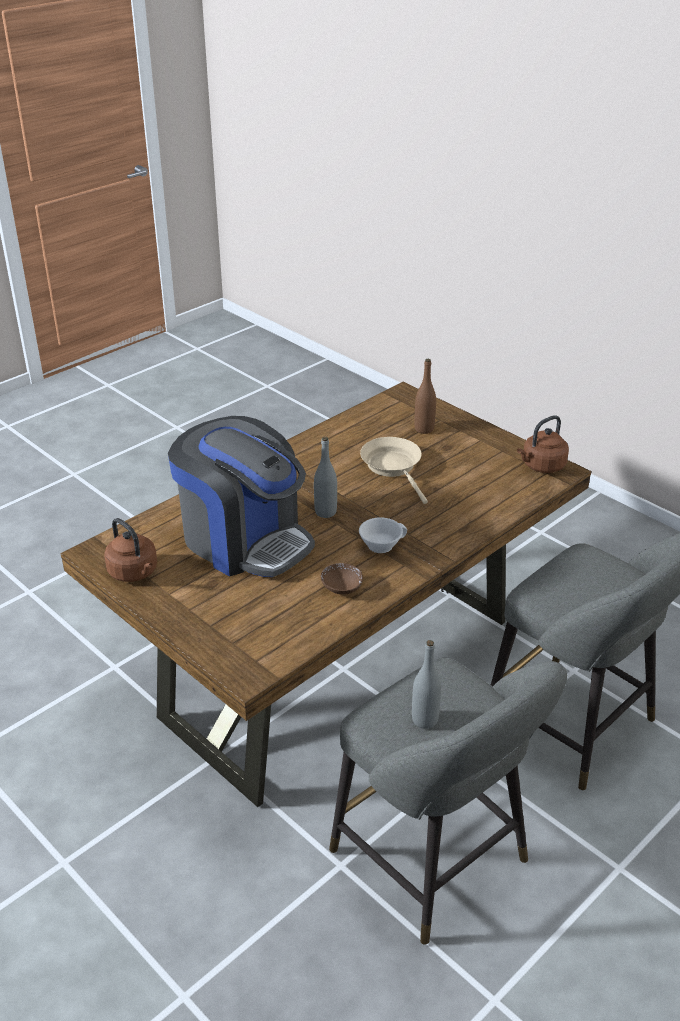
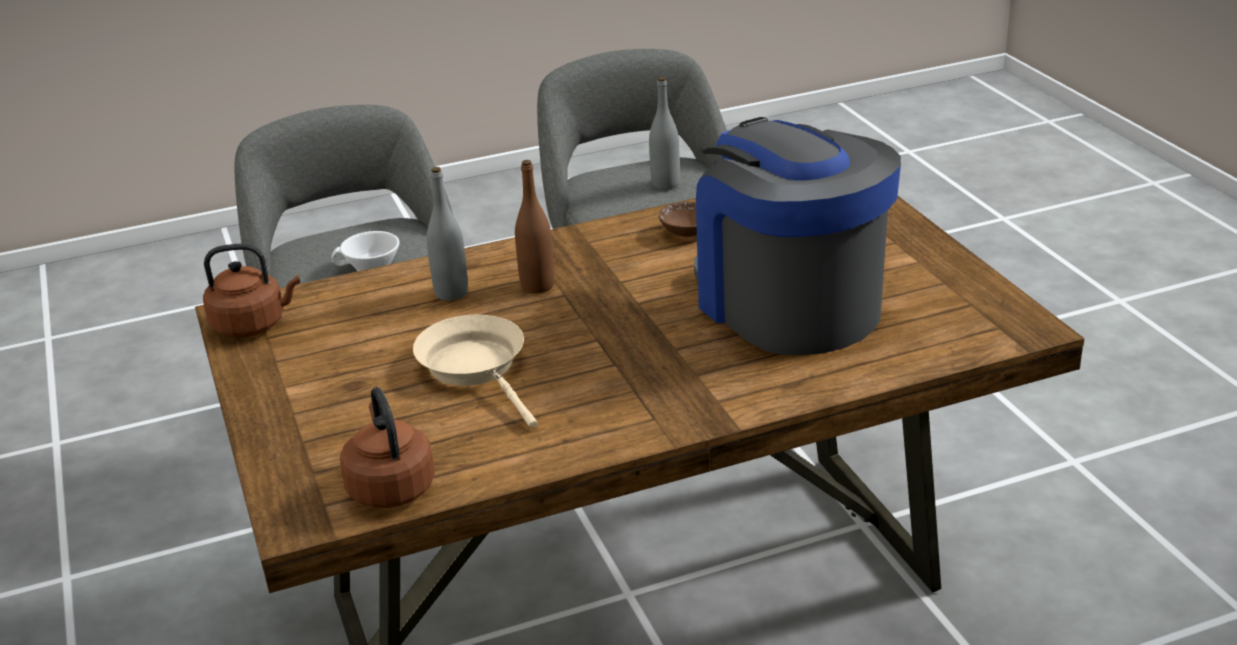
camera: 155 degrees left, 5 degrees down
brown kettle [104,518,157,582] -> brown kettle moved to [340,387,435,508]
grey bottle [314,437,337,518] -> grey bottle moved to [427,167,468,301]
white cup [359,518,407,553] -> white cup moved to [332,231,399,271]
beige frying pan [360,437,428,504] -> beige frying pan turned 150 degrees clockwise [413,315,537,428]
brown bottle [415,359,436,434] -> brown bottle moved to [515,160,554,294]

